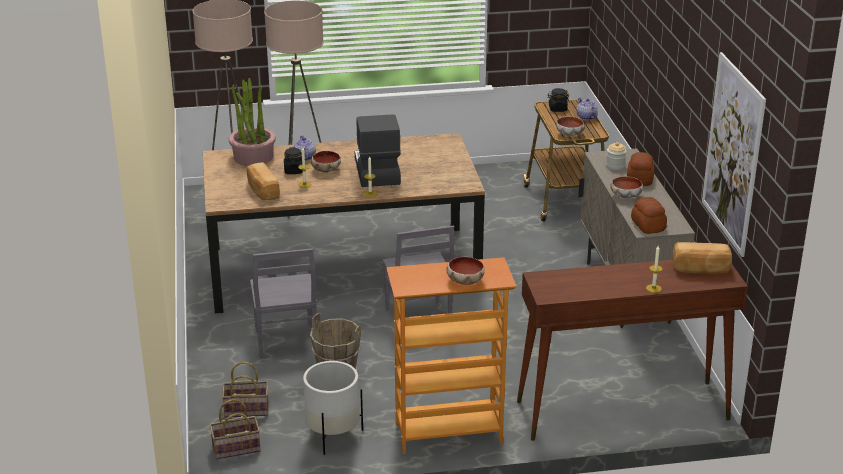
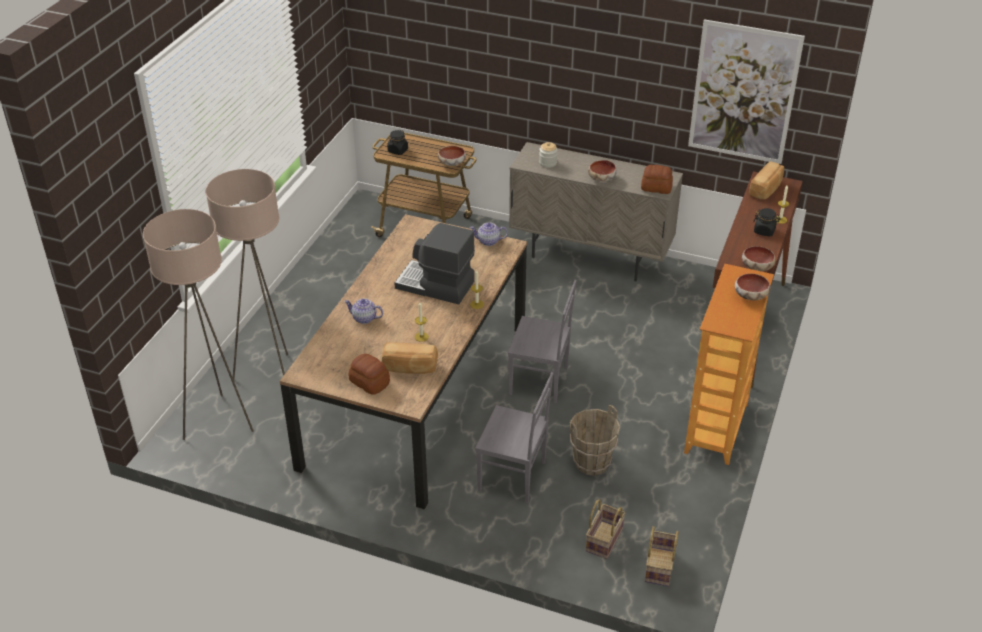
camera: 60 degrees left, 10 degrees up
potted plant [229,78,276,166] -> none
black jar [284,147,302,174] -> black jar moved to [753,208,780,237]
white planter [303,361,363,455] -> none
bowl [311,151,341,173] -> bowl moved to [742,246,776,271]
teapot [577,97,598,120] -> teapot moved to [470,222,508,246]
bread [627,152,654,186] -> bread moved to [348,354,390,395]

